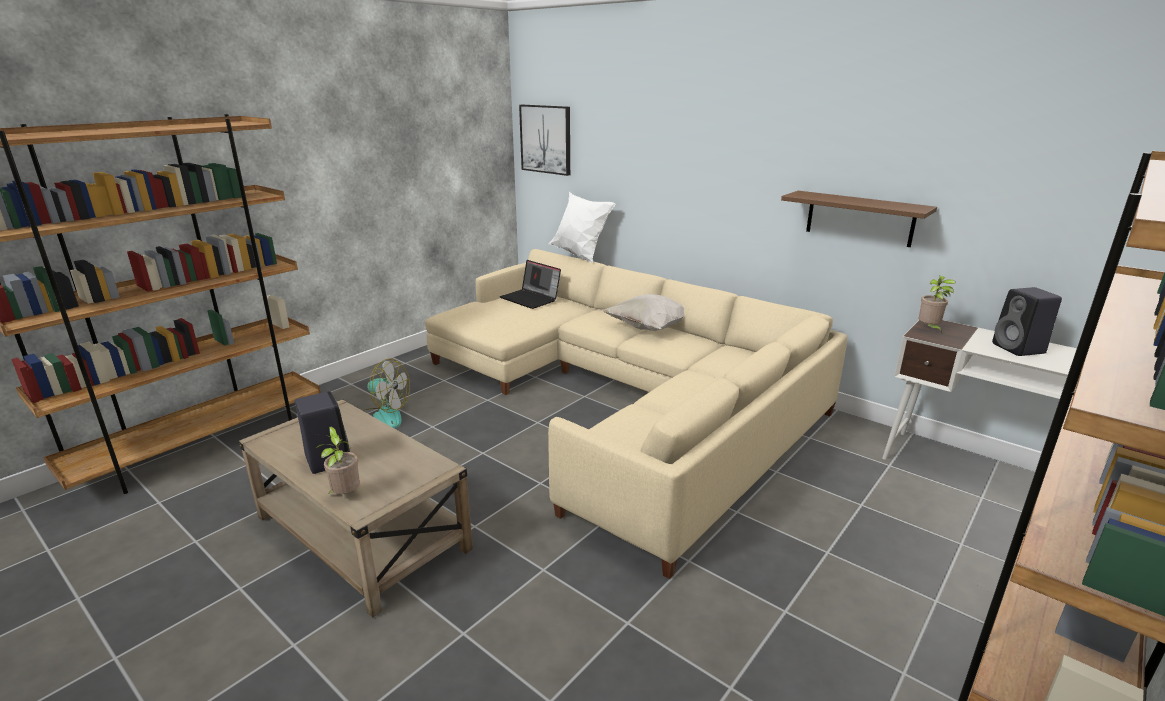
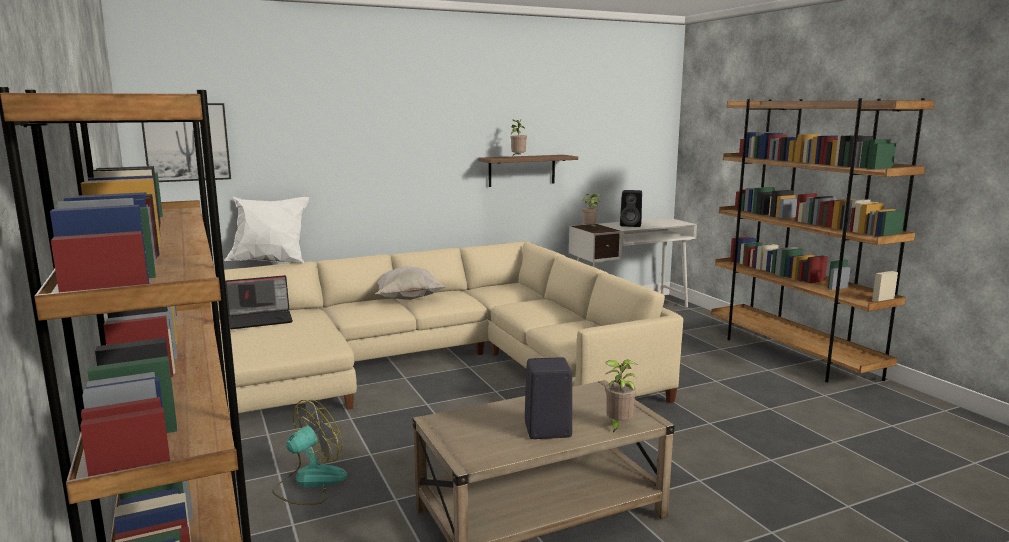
camera: 65 degrees left, 10 degrees down
none -> potted plant [510,120,527,156]

